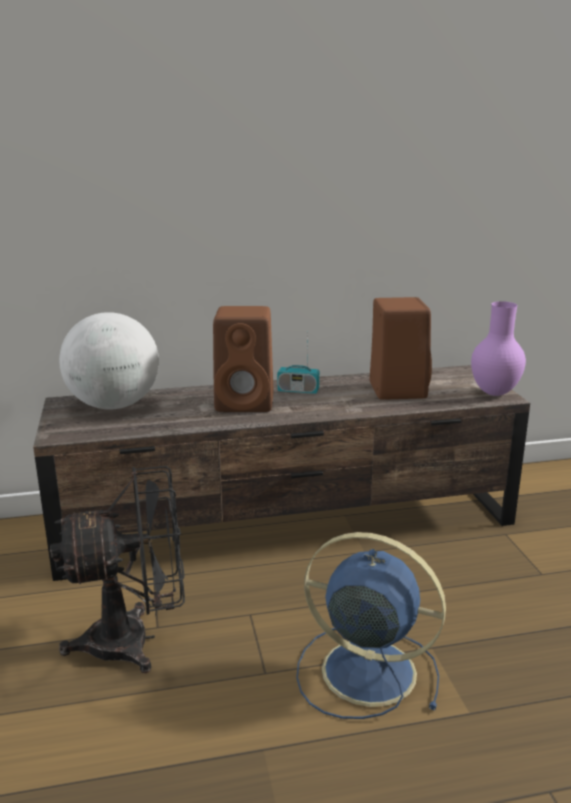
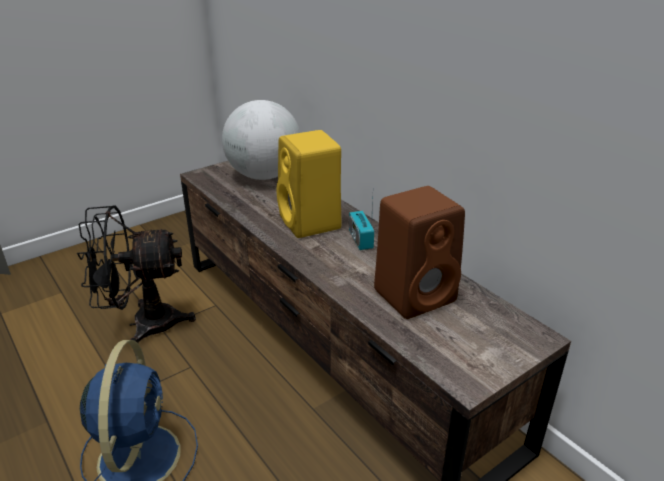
camera: 65 degrees right, 10 degrees up
black fan [50,466,185,673] -> black fan turned 120 degrees clockwise [77,205,196,344]
brown speaker [213,306,273,412] -> yellow speaker [277,130,342,238]
purple vase [471,301,526,396] -> none

